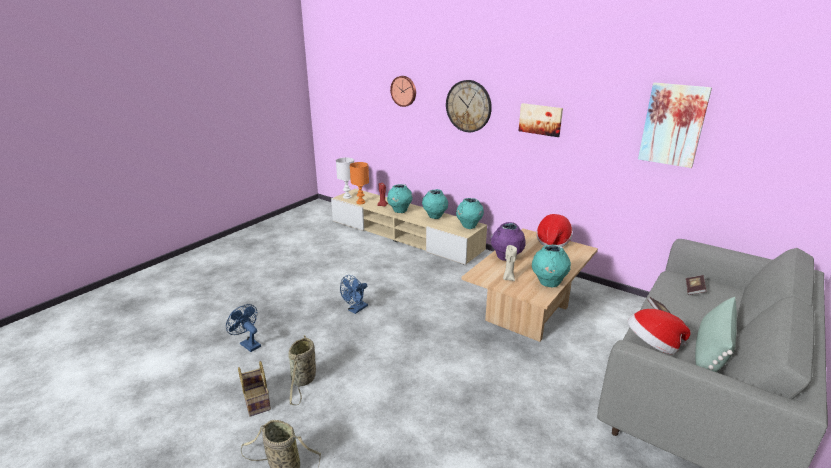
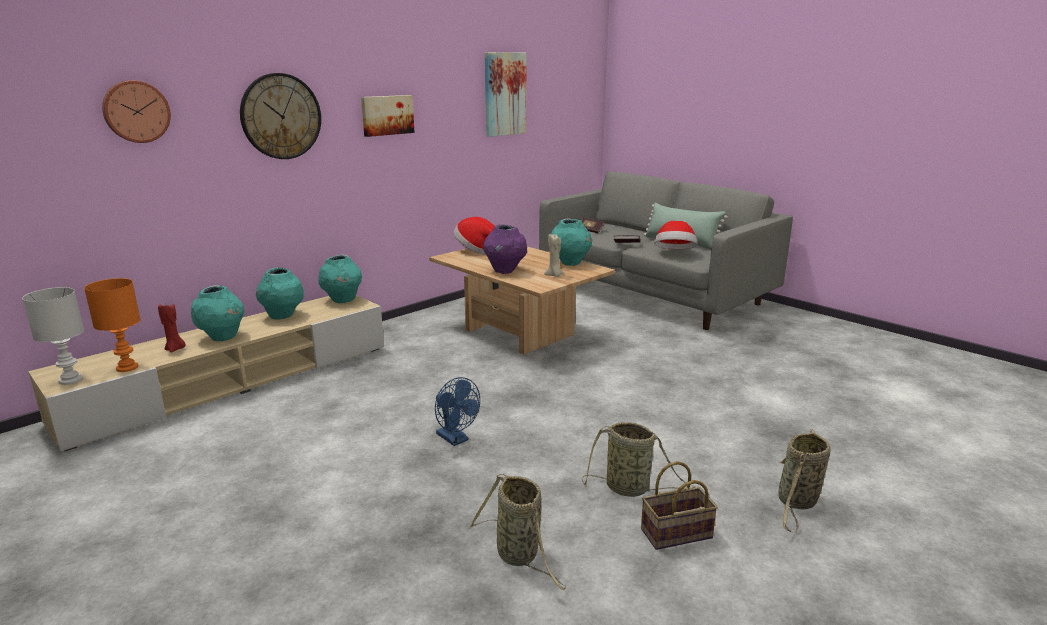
camera: 80 degrees left, 5 degrees down
blue fan [226,304,261,352] -> basket [469,474,566,590]

